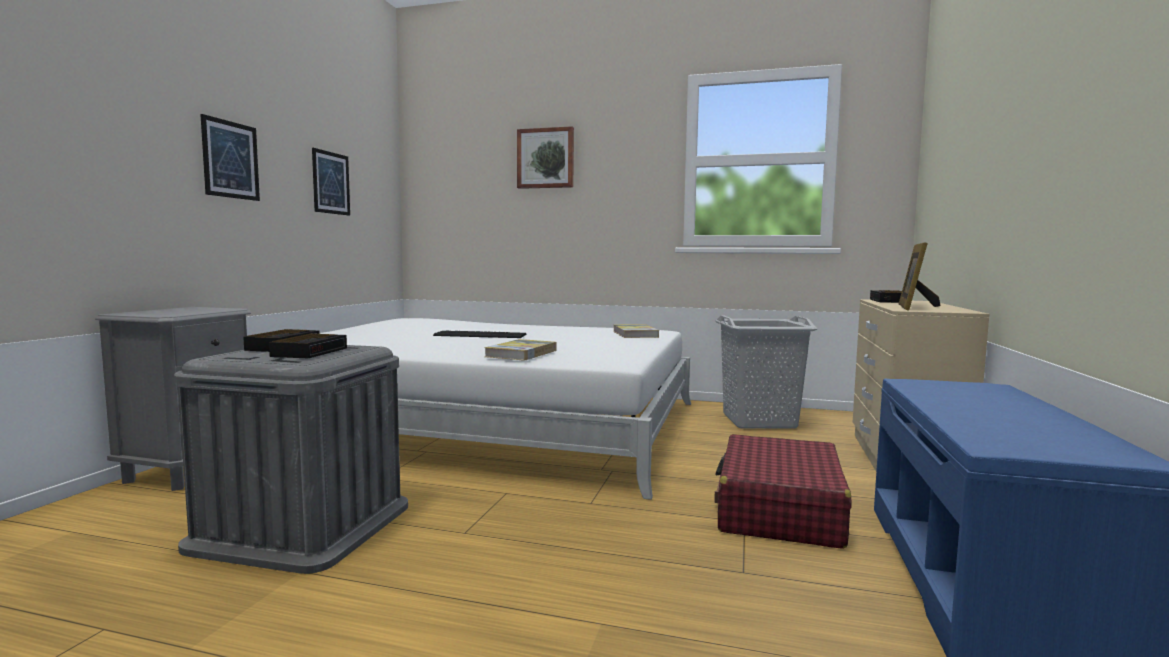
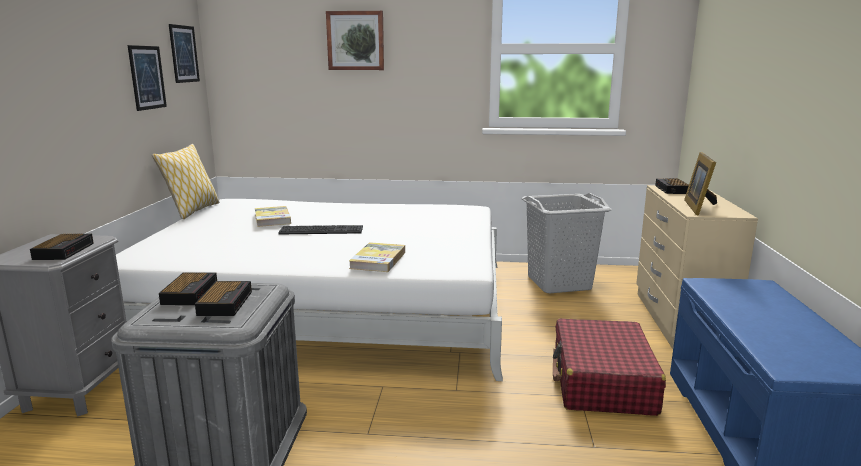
camera: 10 degrees left, 10 degrees up
picture [200,114,260,201] -> picture moved to [169,24,200,83]
book [613,324,659,338] -> book moved to [255,206,291,227]
none -> alarm clock [30,234,94,260]
none -> pillow [152,144,219,219]

